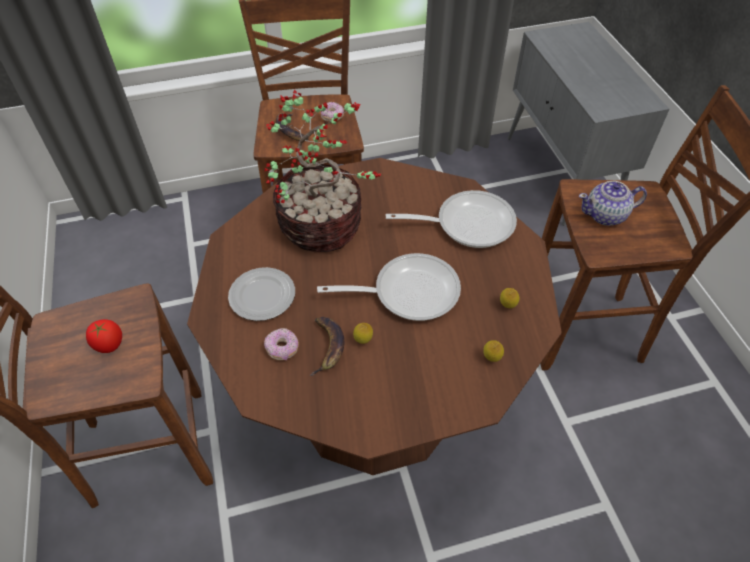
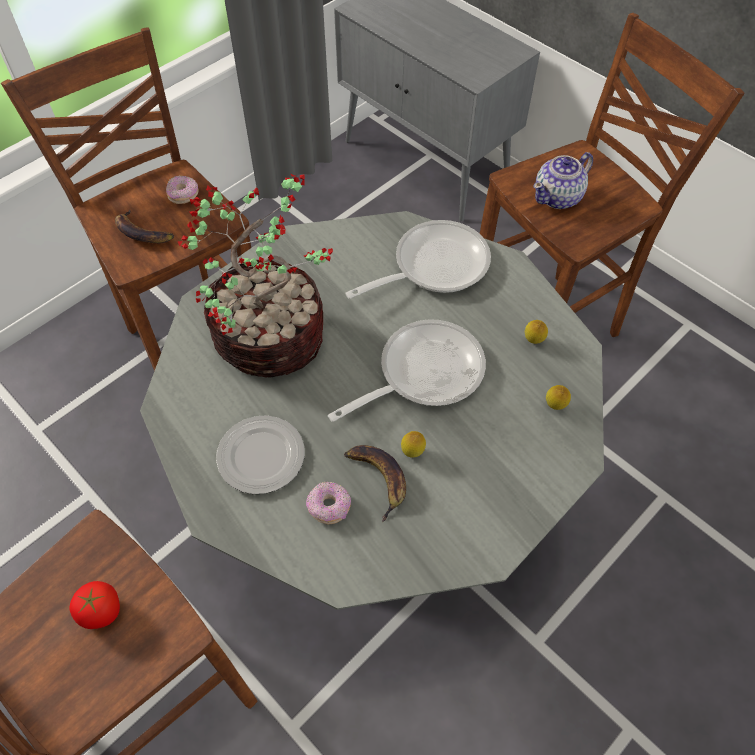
camera: 30 degrees left, 5 degrees up
brown dining table [187,158,562,475] -> grey dining table [140,211,604,610]

